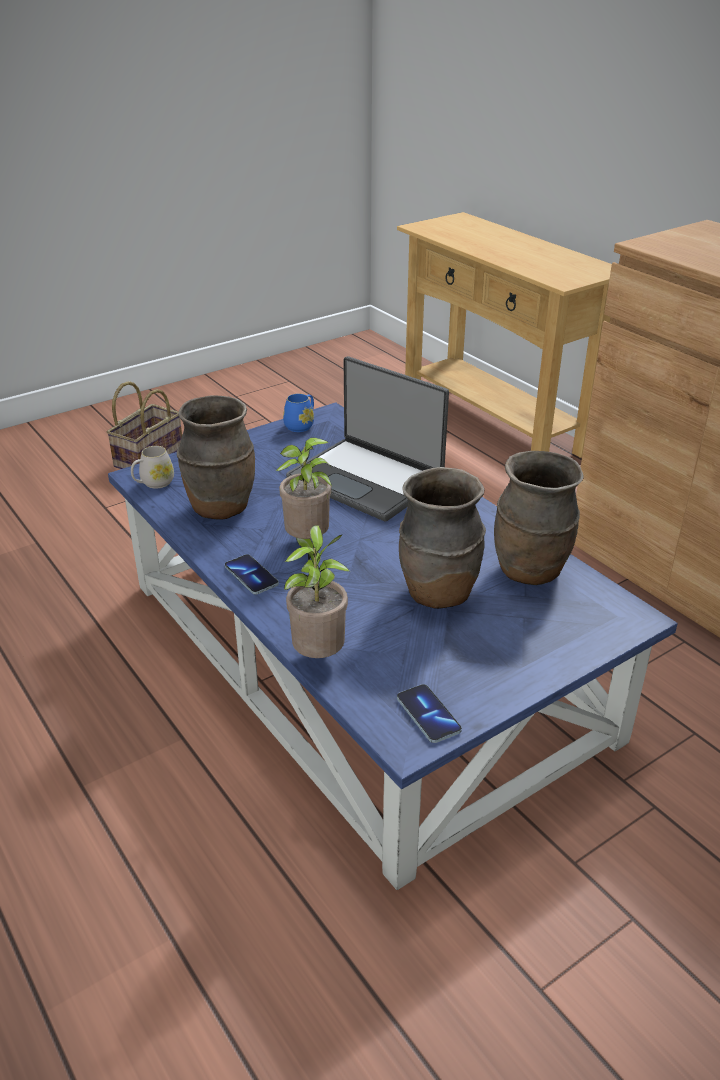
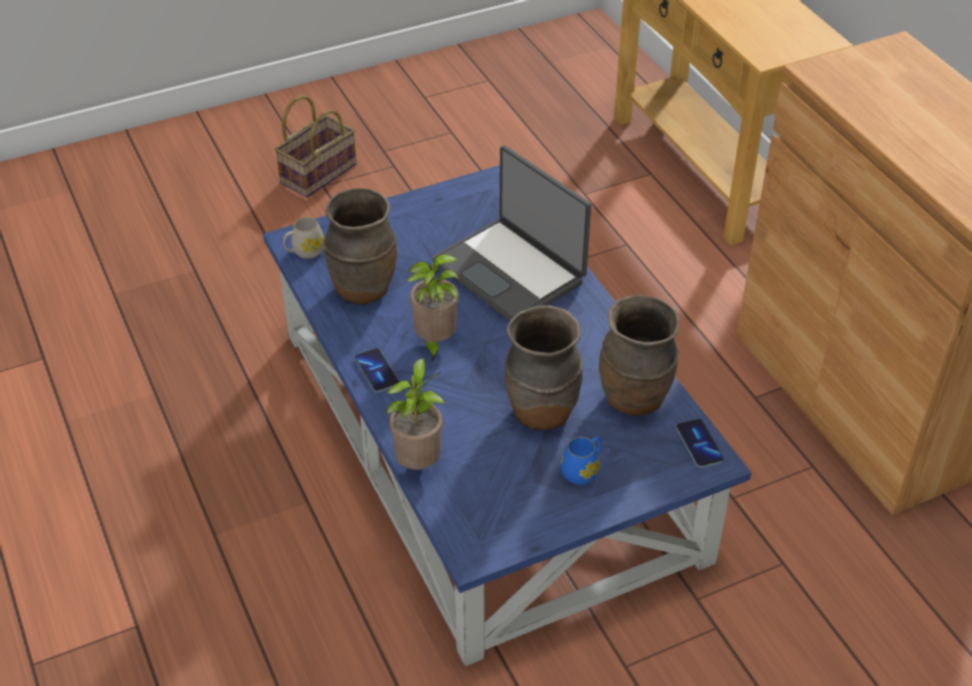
camera: 10 degrees right, 10 degrees up
blue mug [283,393,314,432] -> blue mug moved to [561,436,602,485]
phone [397,684,462,743] -> phone moved to [676,419,724,468]

